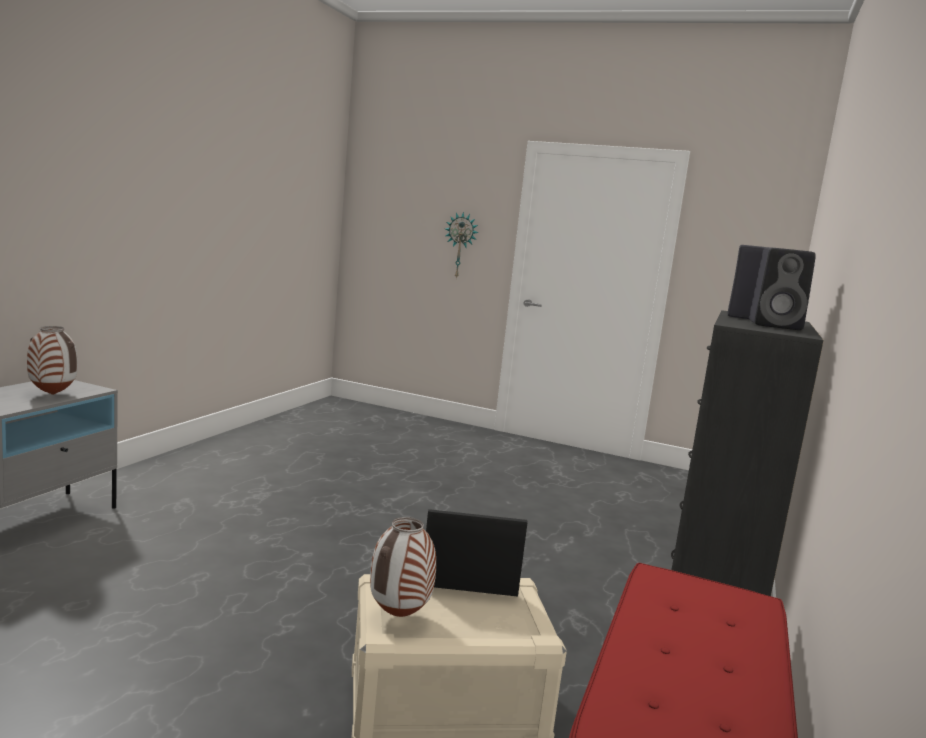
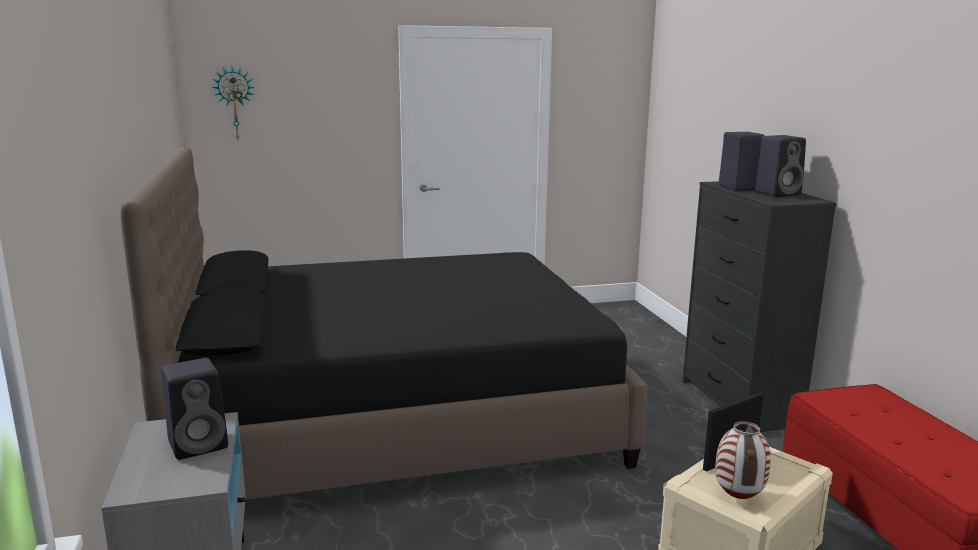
camera: 35 degrees left, 5 degrees up
vase [27,326,78,395] -> black speaker [162,358,228,460]
wall clock [445,212,479,279] -> wall clock moved to [212,66,254,140]
none -> black bed [120,147,647,500]

